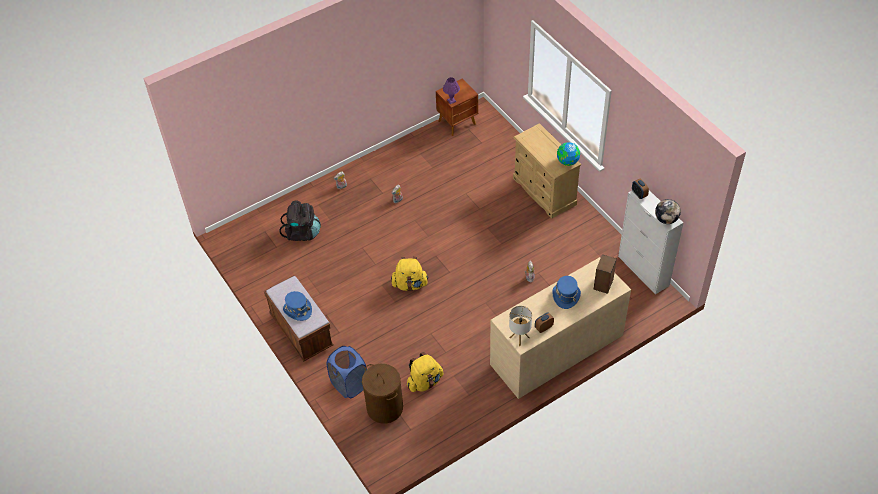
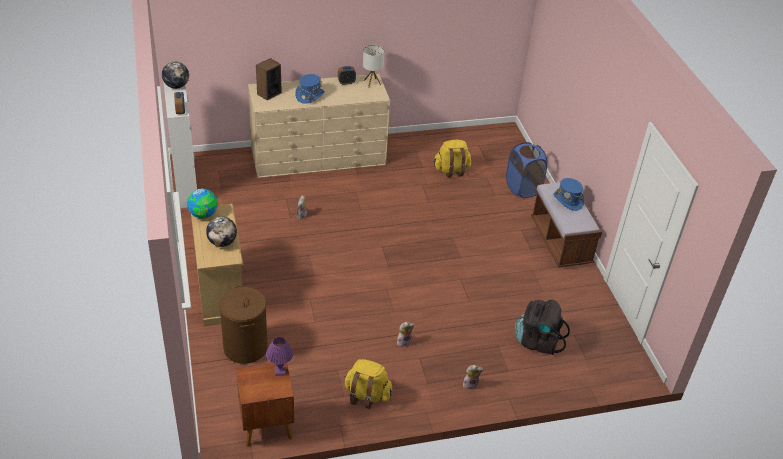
camera: 165 degrees left, 10 degrees down
brown laundry basket [362,364,403,424] -> brown laundry basket moved to [219,285,268,364]
yellow backpack [391,257,429,291] -> yellow backpack moved to [345,359,392,409]
none -> globe [206,216,237,247]

